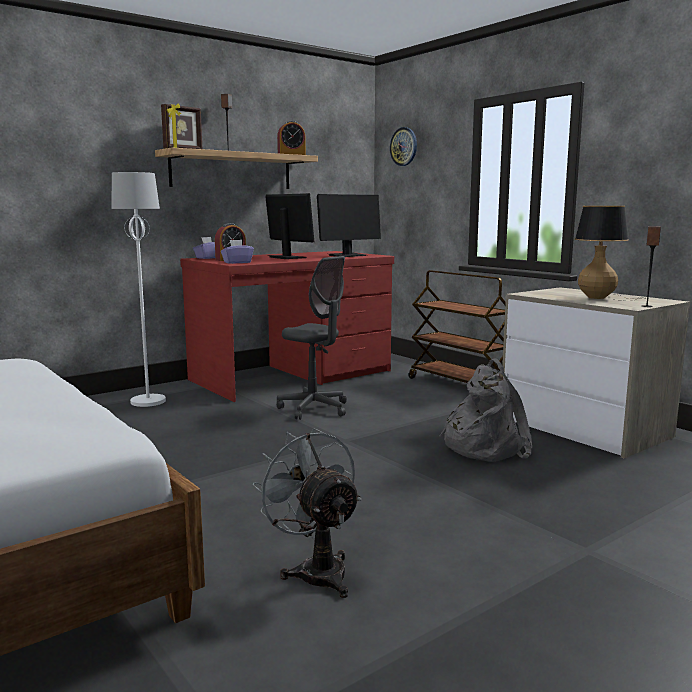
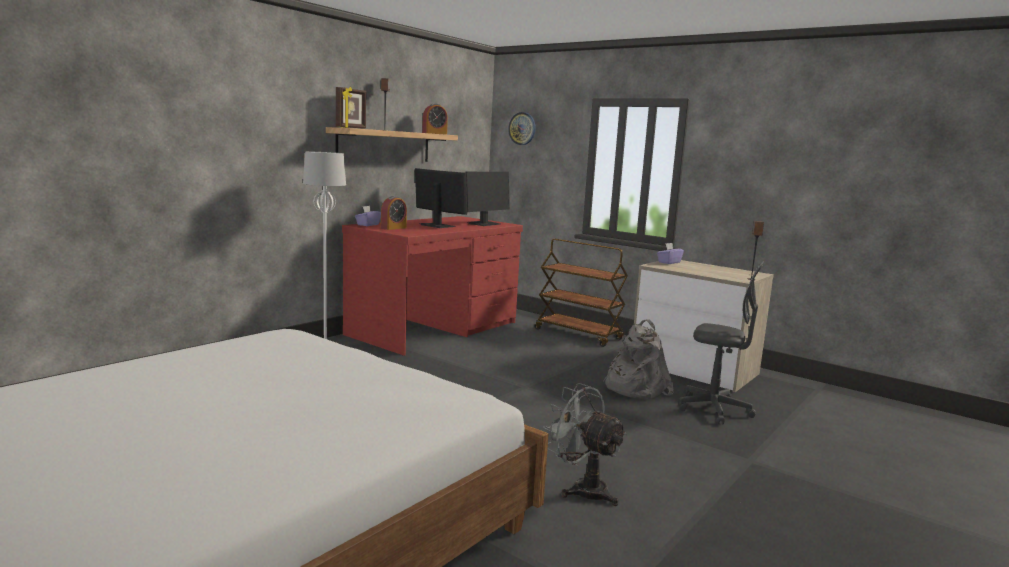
camera: 15 degrees left, 0 degrees up
purple tissue box [221,240,254,264] -> purple tissue box moved to [657,243,684,264]
grey office chair [277,256,347,420] -> grey office chair moved to [679,261,764,424]
table lamp [574,206,646,301] -> none

